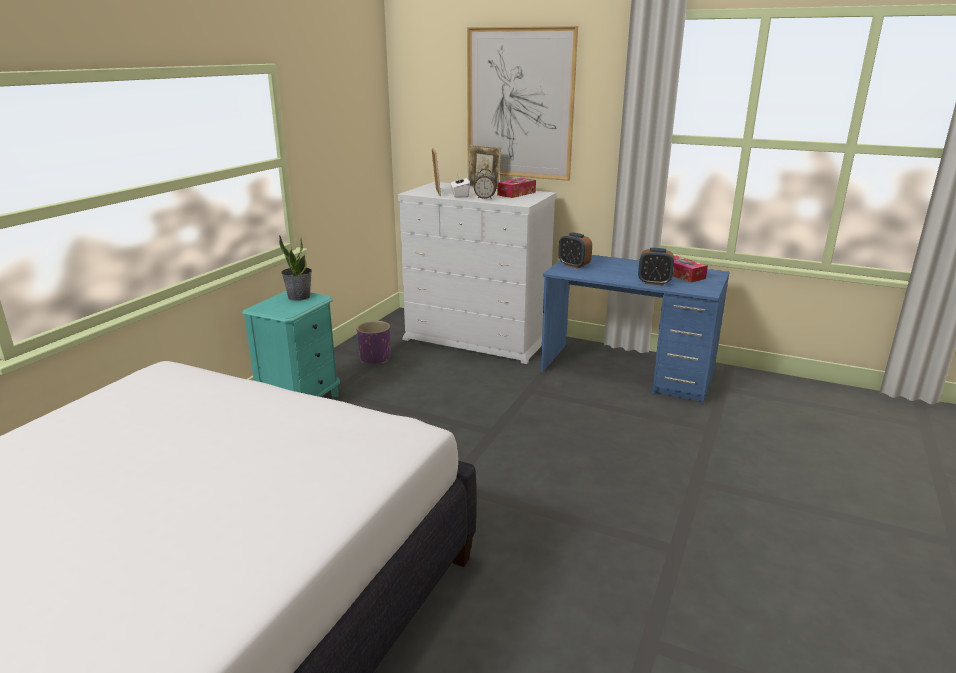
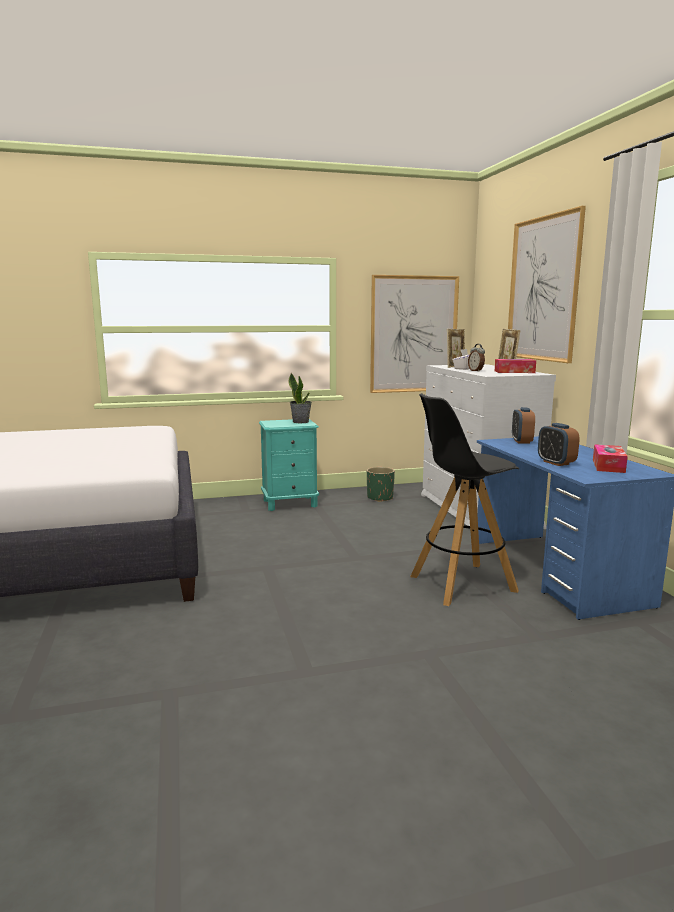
camera: 50 degrees right, 10 degrees down
purple planter [356,321,391,364] -> green planter [367,467,395,502]
none -> picture [370,275,459,393]
none -> black stool [410,393,519,606]

